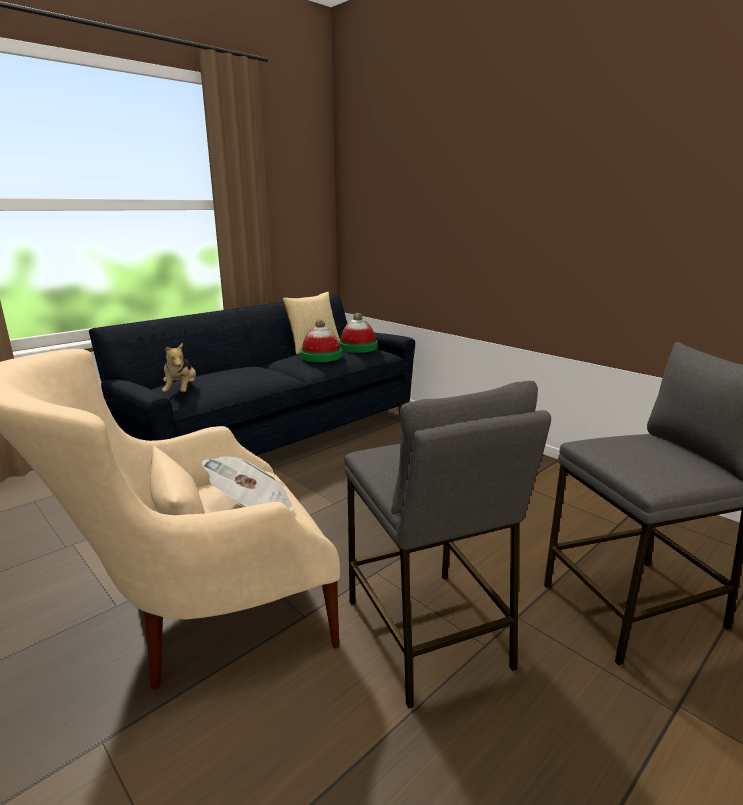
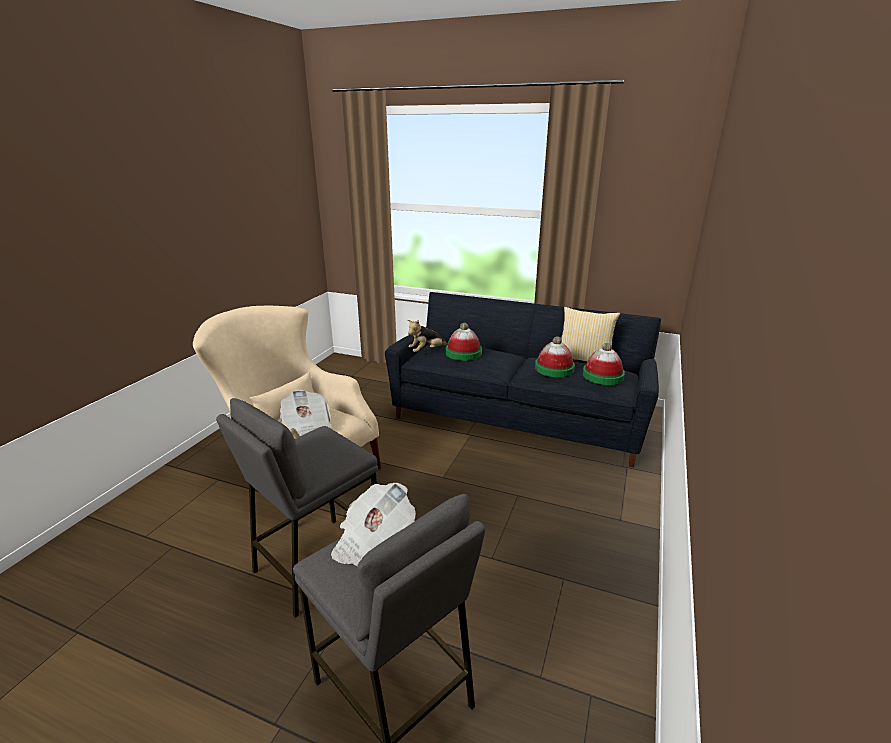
camera: 65 degrees right, 5 degrees up
none -> newspaper [331,483,416,566]
none -> hat [446,323,482,361]

